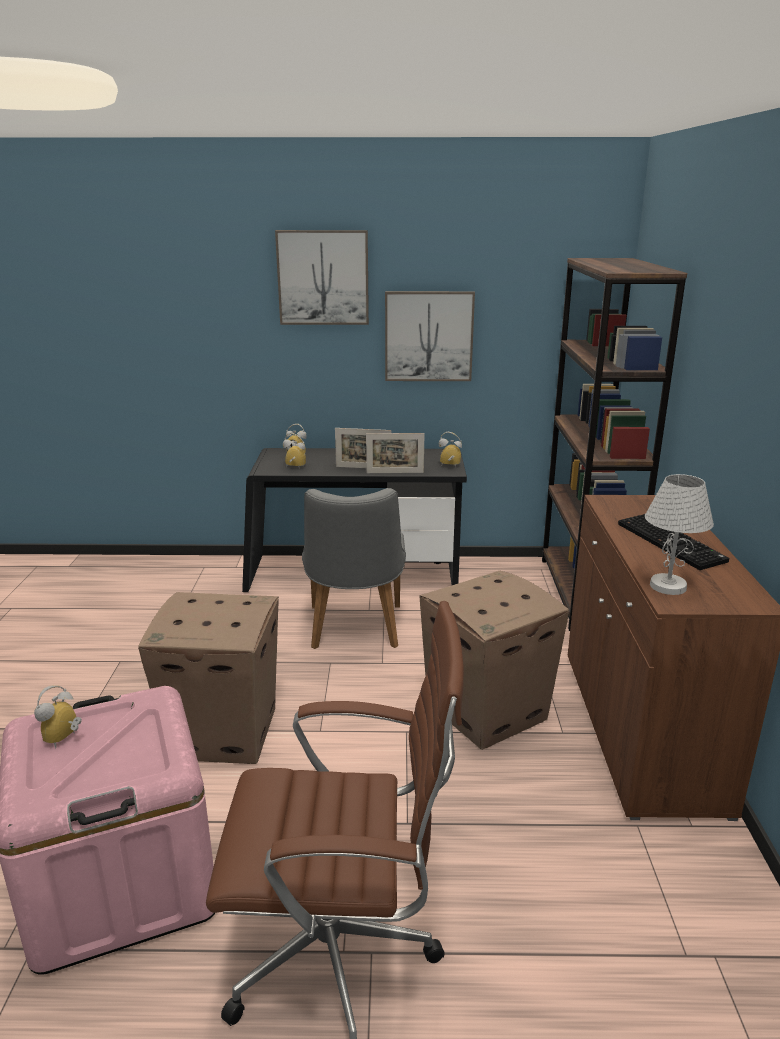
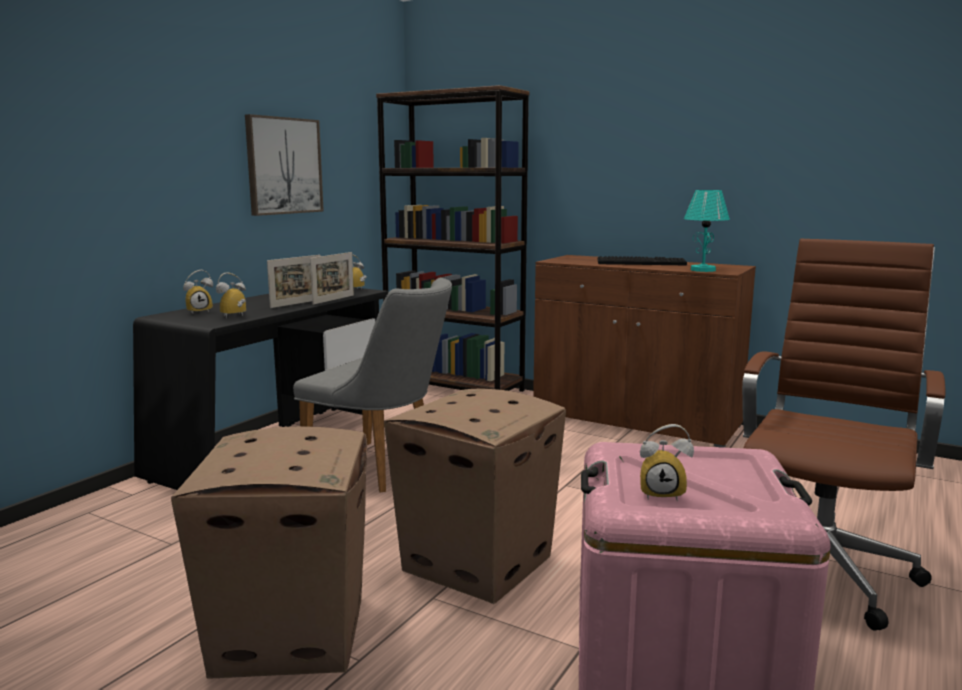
camera: 60 degrees left, 10 degrees down
alarm clock [34,685,82,749] -> alarm clock turned 45 degrees counterclockwise [640,424,694,501]
picture [275,230,369,325] -> none
cardboard box [419,571,569,750] -> cardboard box moved to [171,426,367,679]
white table lamp [645,474,714,595] -> turquoise table lamp [684,190,730,272]

